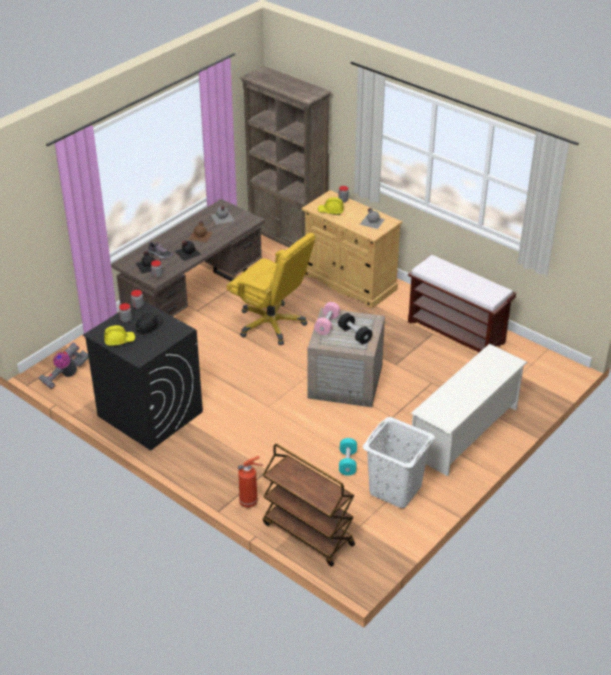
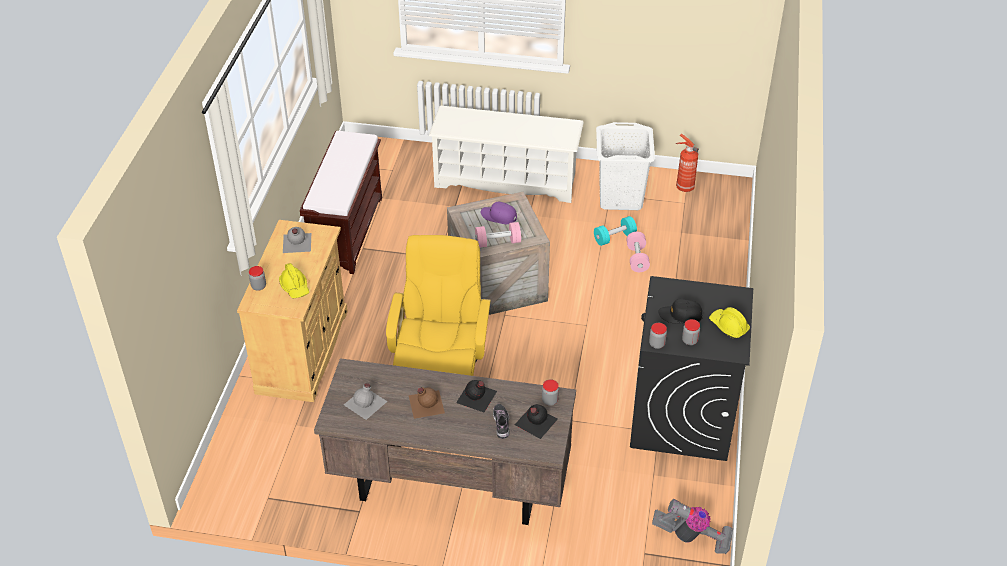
camera: 120 degrees left, 5 degrees up
fire extinguisher [238,456,264,508] -> fire extinguisher moved to [676,134,699,192]
brown bookcase [240,66,331,248] -> none
brown cart [263,444,355,567] -> none
black dumbbell [338,313,372,344] -> purple cap [480,202,517,224]
none -> pink dumbbell [626,232,650,272]

